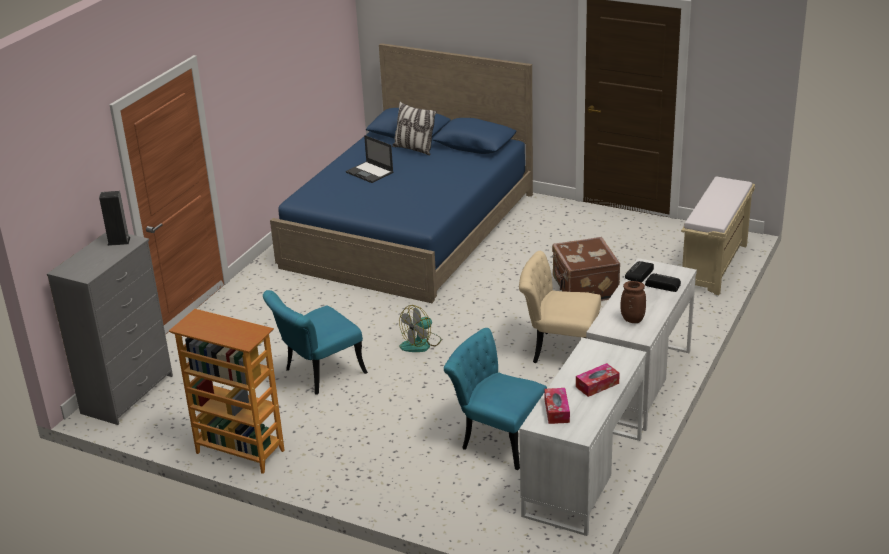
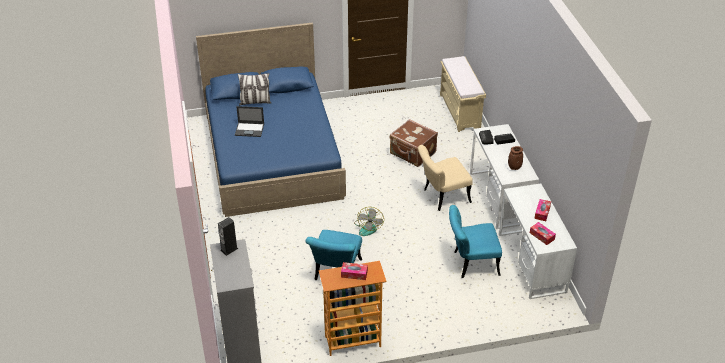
camera: 40 degrees left, 10 degrees up
none -> tissue box [341,262,368,280]

